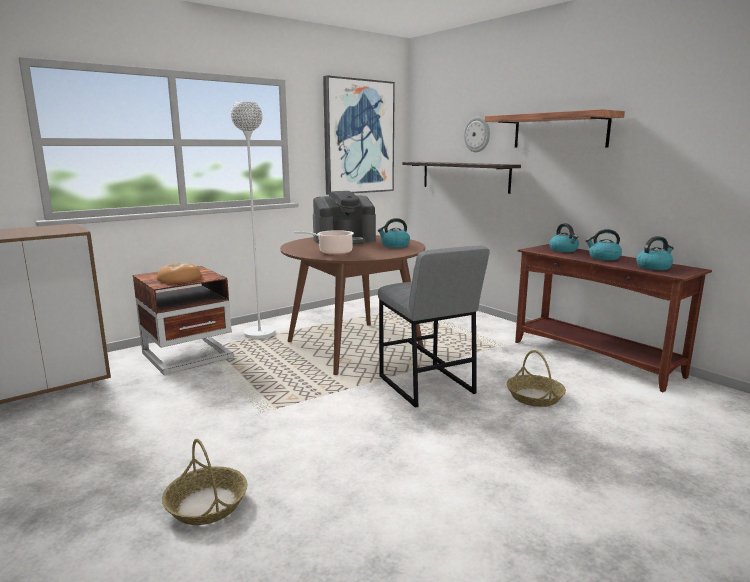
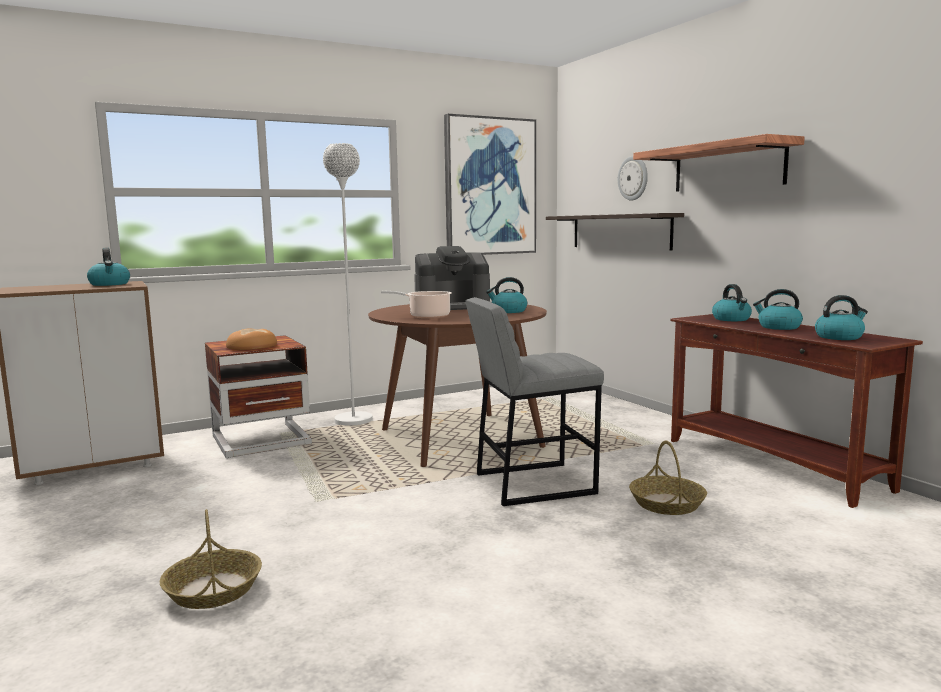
camera: 10 degrees right, 5 degrees down
grey chair [378,246,490,408] -> grey chair turned 90 degrees clockwise [465,297,604,506]
none -> kettle [87,248,130,286]

